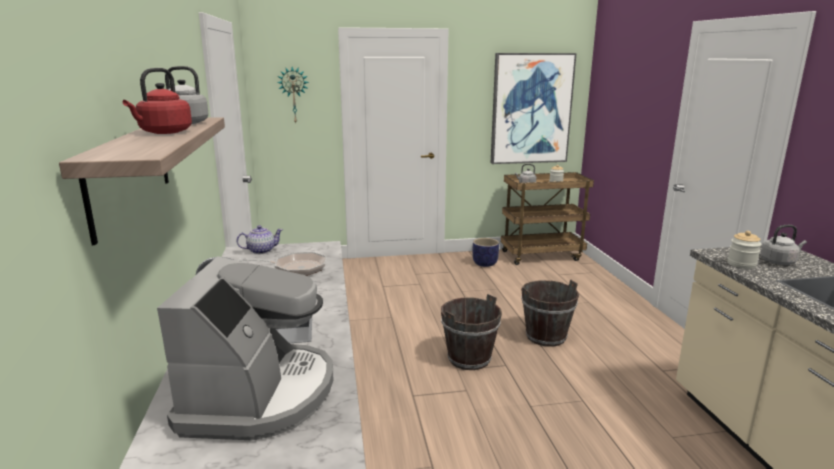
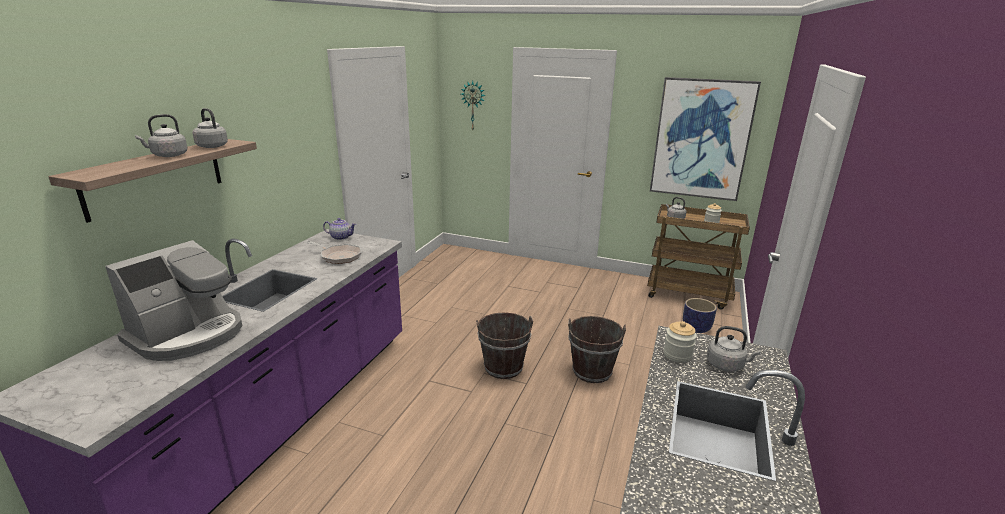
camera: 30 degrees right, 5 degrees up
red kettle [123,68,192,134] -> grey kettle [135,114,188,157]
planter [472,238,499,267] -> planter moved to [683,298,717,333]

